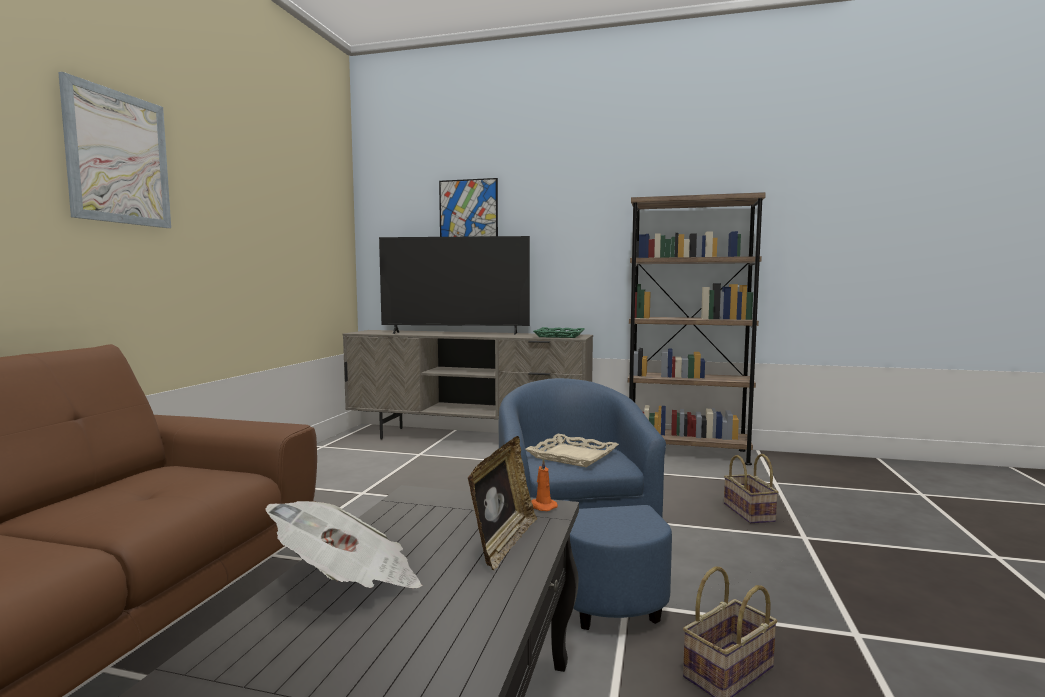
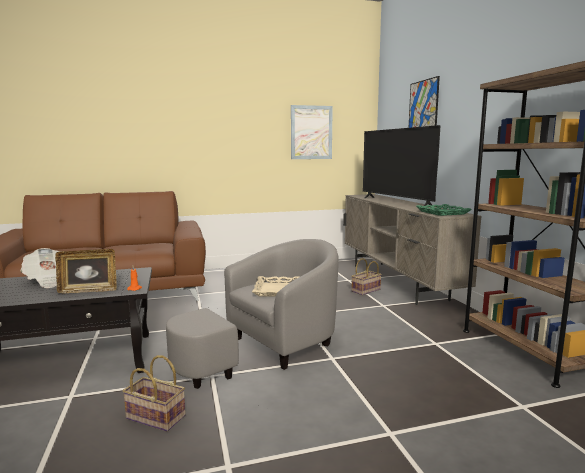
camera: 60 degrees right, 5 degrees up
picture [58,72,171,228] -> picture moved to [291,105,333,159]
blue armchair [499,378,672,630] -> grey armchair [166,239,338,389]
basket [724,454,778,524] -> basket moved to [351,258,382,295]

